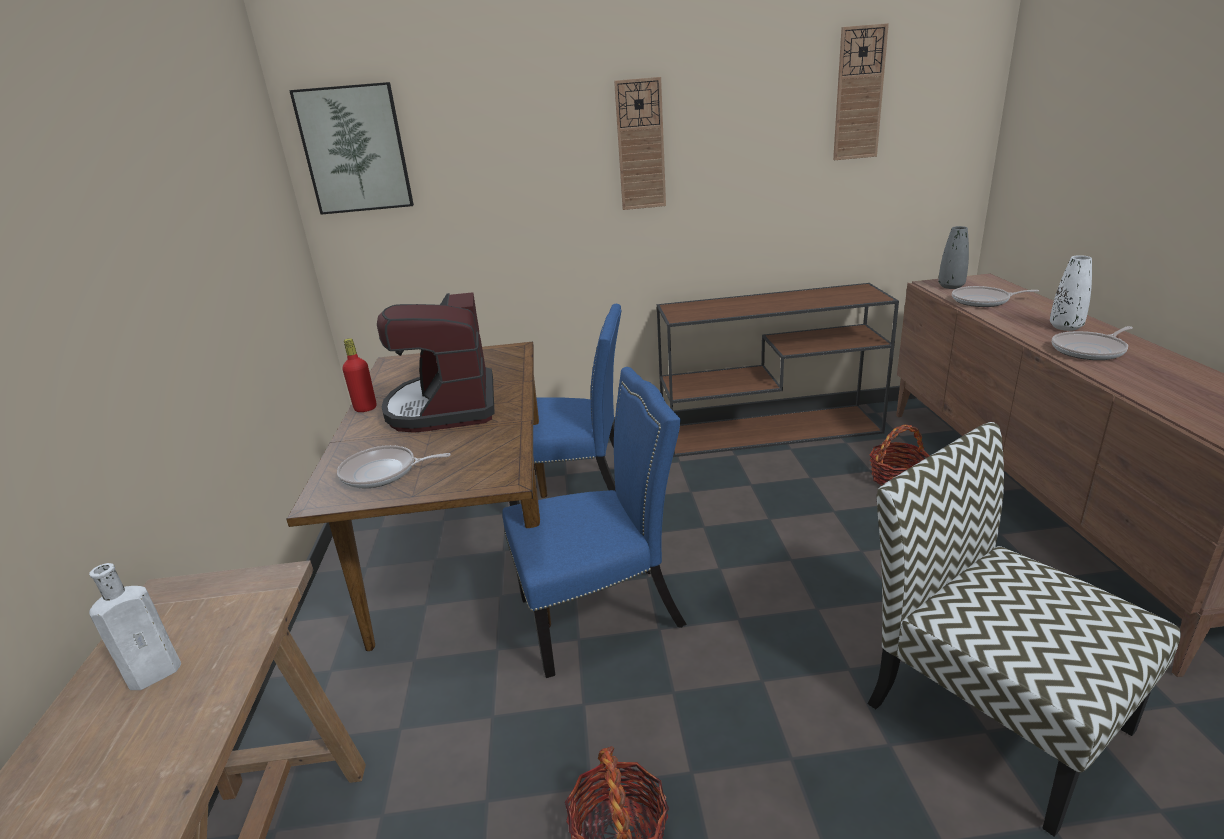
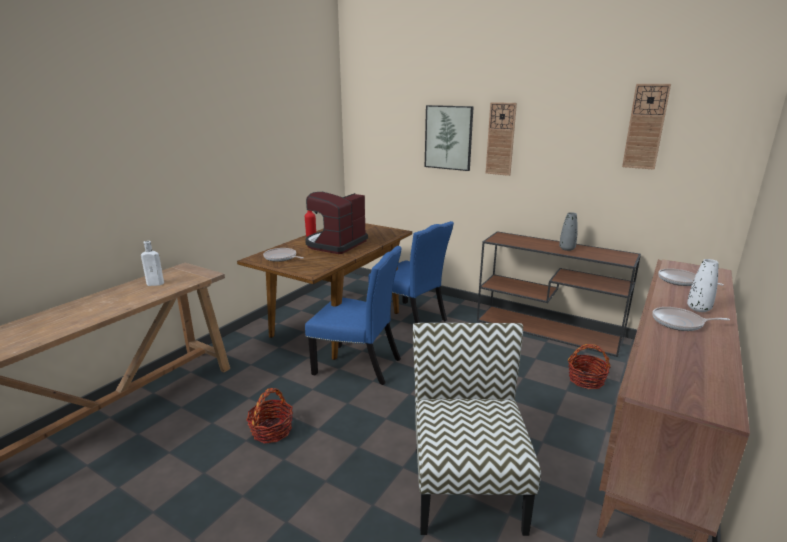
camera: 35 degrees right, 5 degrees down
picture [289,82,414,215] -> picture moved to [425,105,474,171]
grey vase [938,226,969,289] -> grey vase moved to [559,212,578,251]

